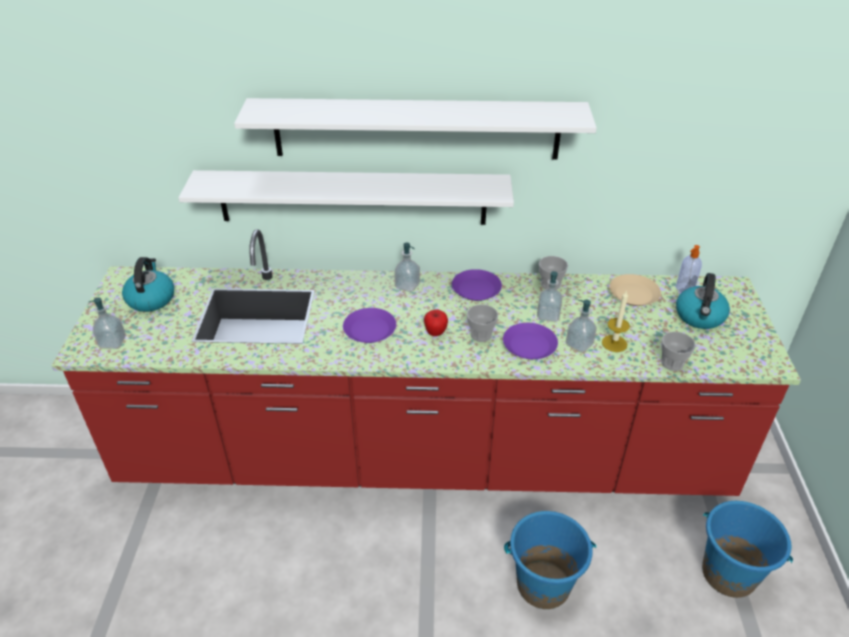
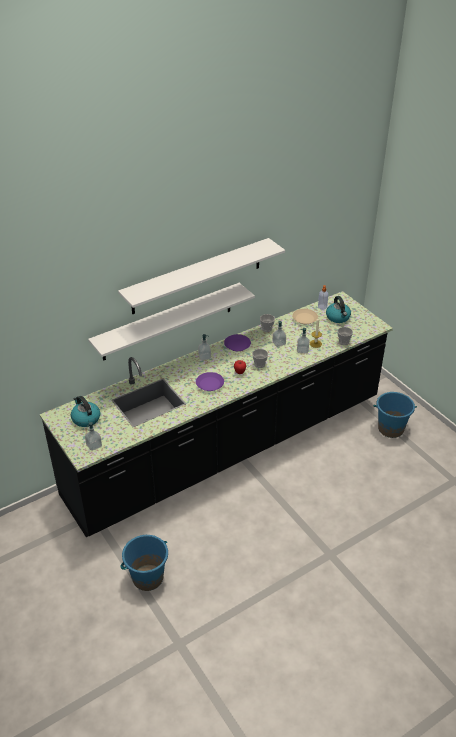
camera: 35 degrees left, 0 degrees up
red counter [51,229,801,496] -> black counter [40,291,393,537]
purple plate [503,323,558,359] -> none
blue bucket [504,511,596,609] -> blue bucket moved to [120,535,168,591]

